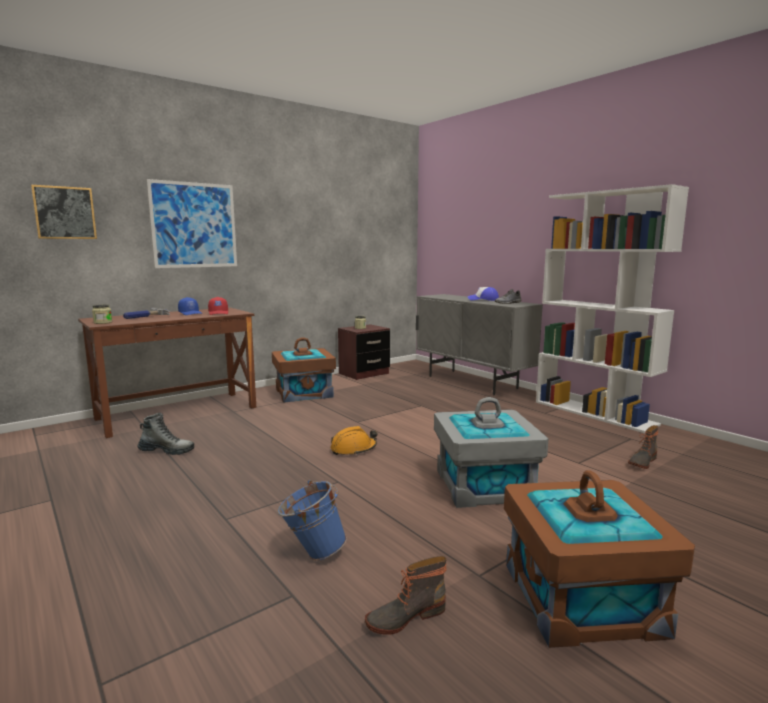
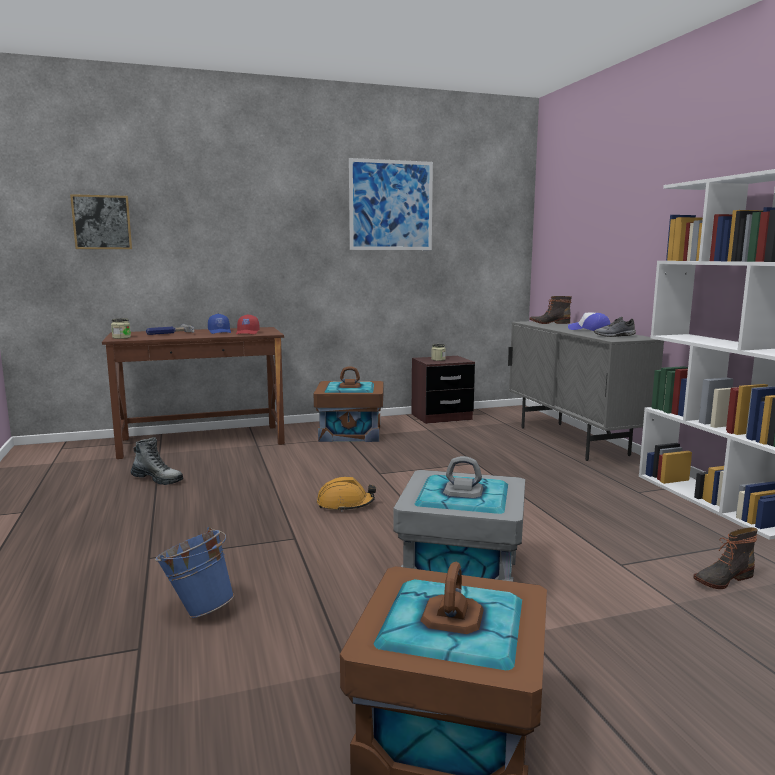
camera: 20 degrees right, 0 degrees up
picture [146,179,237,268] -> picture moved to [349,158,433,250]
boot [365,556,447,635] -> boot moved to [529,296,572,324]

